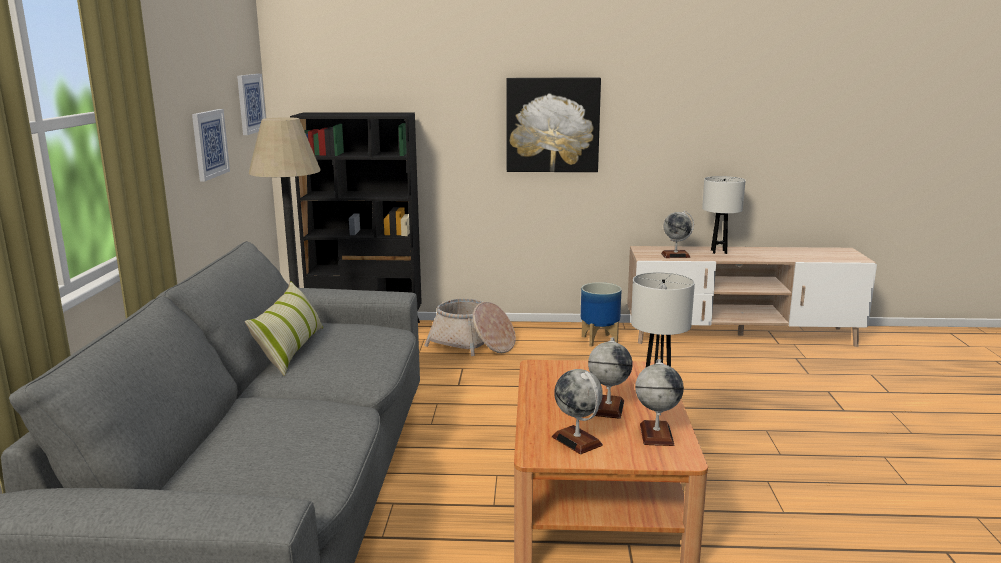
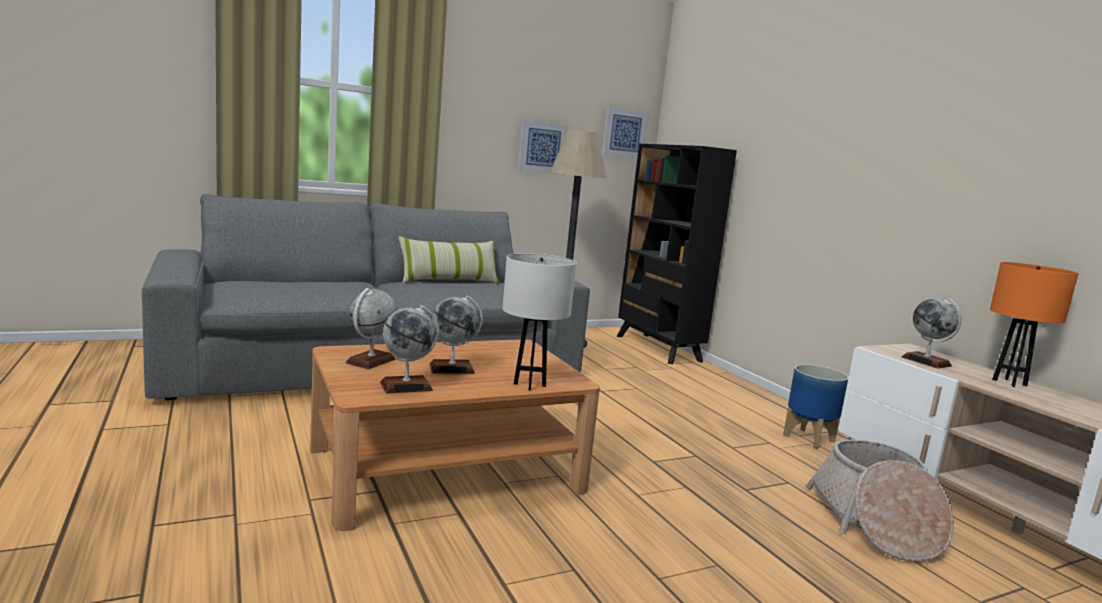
camera: 60 degrees right, 5 degrees down
basket [424,299,516,356] -> basket moved to [806,440,954,562]
picture [506,78,601,172] -> none
white table lamp [702,176,746,254] -> orange table lamp [990,262,1079,387]

